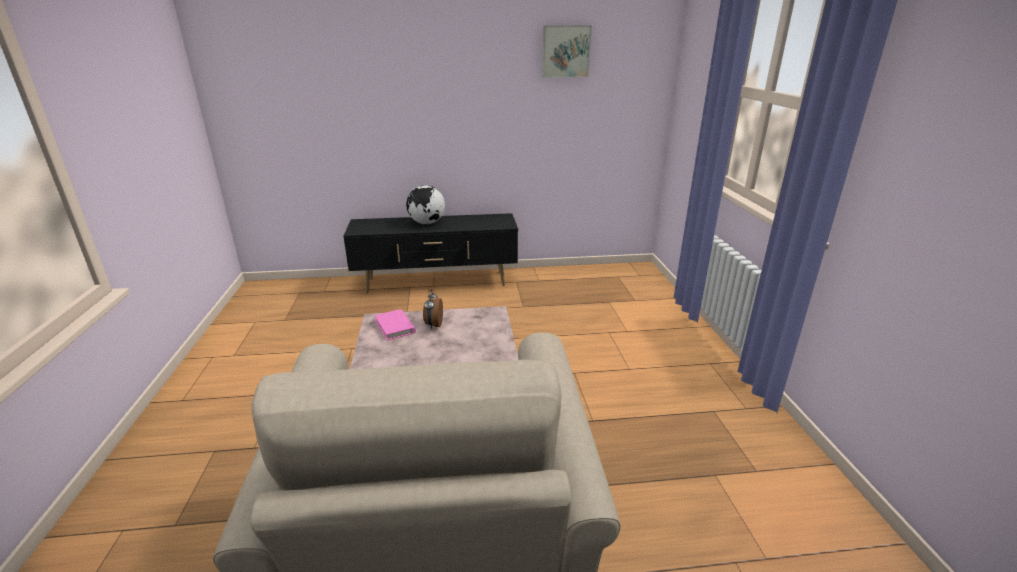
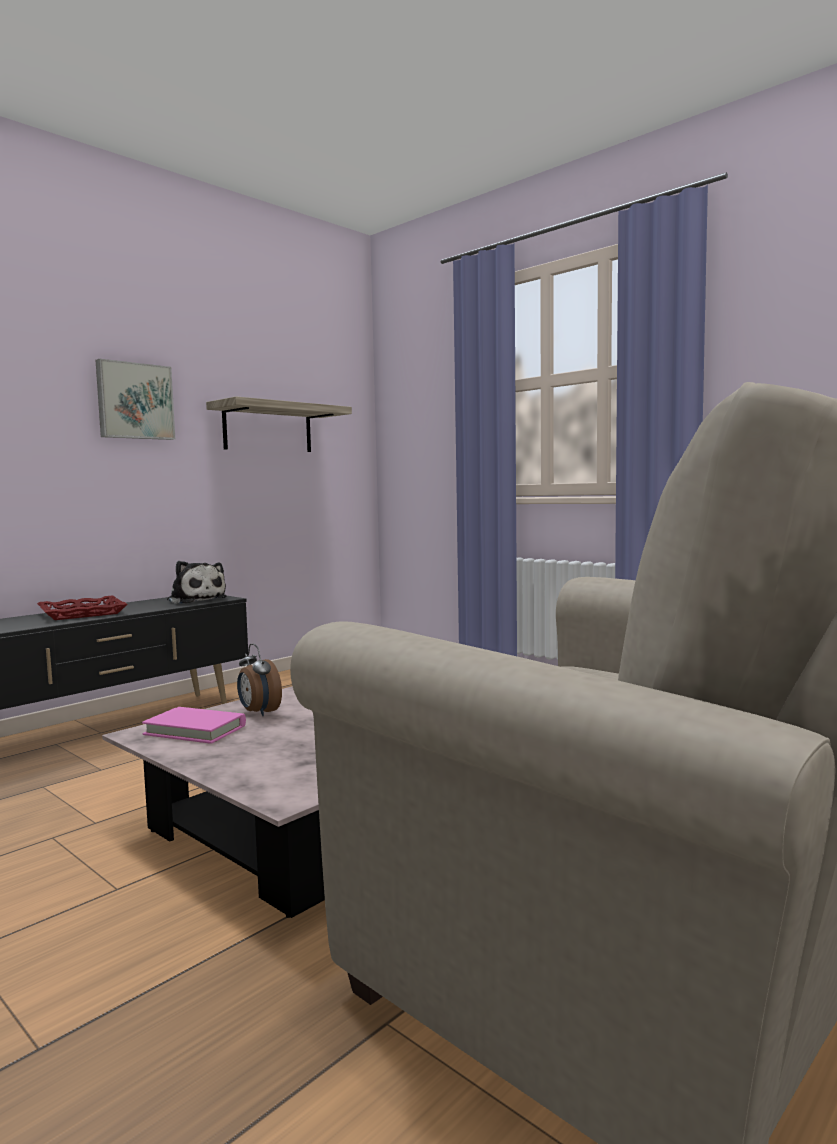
camera: 40 degrees left, 20 degrees down
globe [406,185,445,224] -> red tray [37,595,128,620]
picture [542,26,592,78] -> picture moved to [96,359,175,440]
none -> plush toy [167,561,227,604]
none -> shelf [206,396,352,452]

